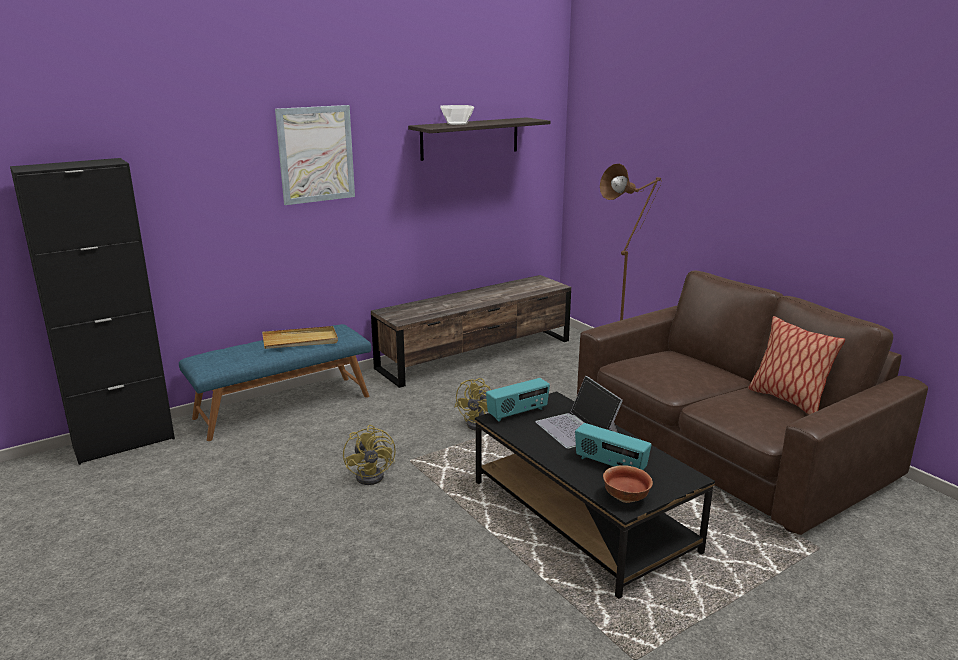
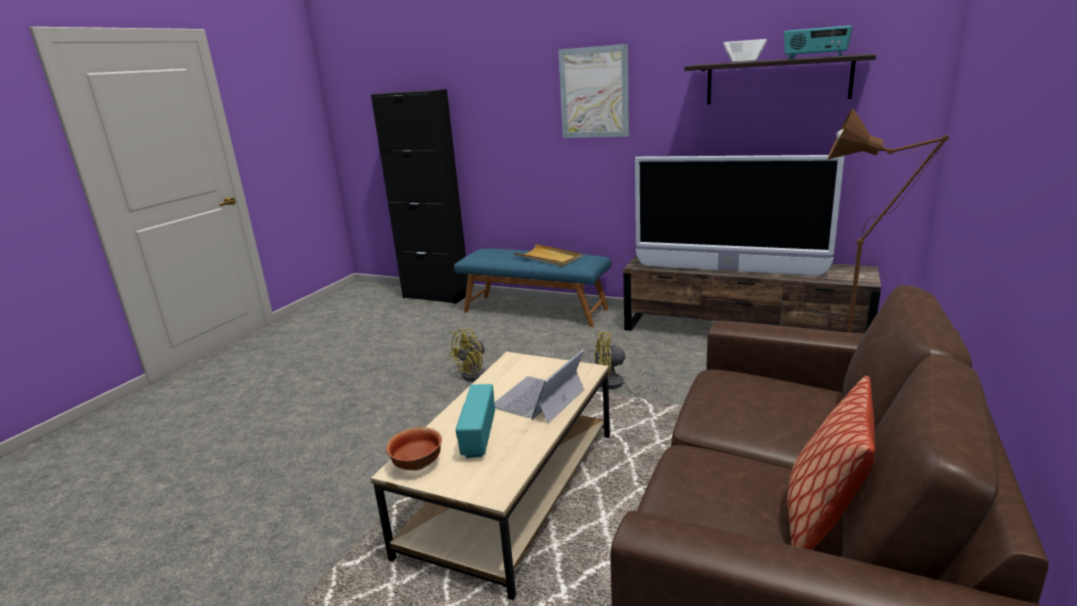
camera: 60 degrees right, 0 degrees up
black coffee table [475,391,715,599] -> beige coffee table [371,352,610,600]
radio [486,378,550,422] -> radio moved to [784,26,853,59]
none -> television [635,155,845,276]

